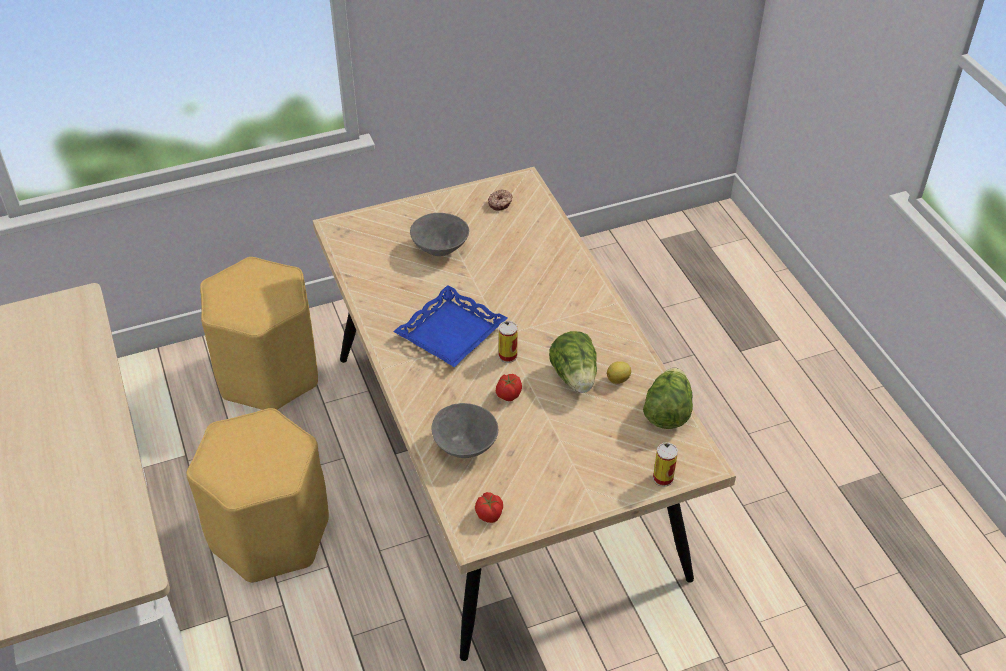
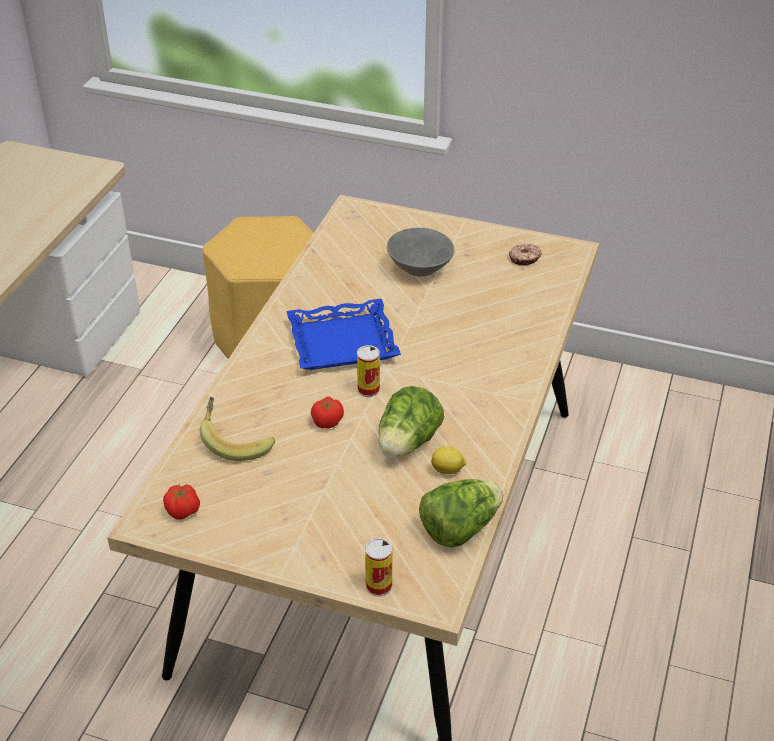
camera: 40 degrees right, 5 degrees down
yellow stool [187,408,329,583] -> none
grey bowl [432,403,498,458] -> banana [200,397,275,461]

